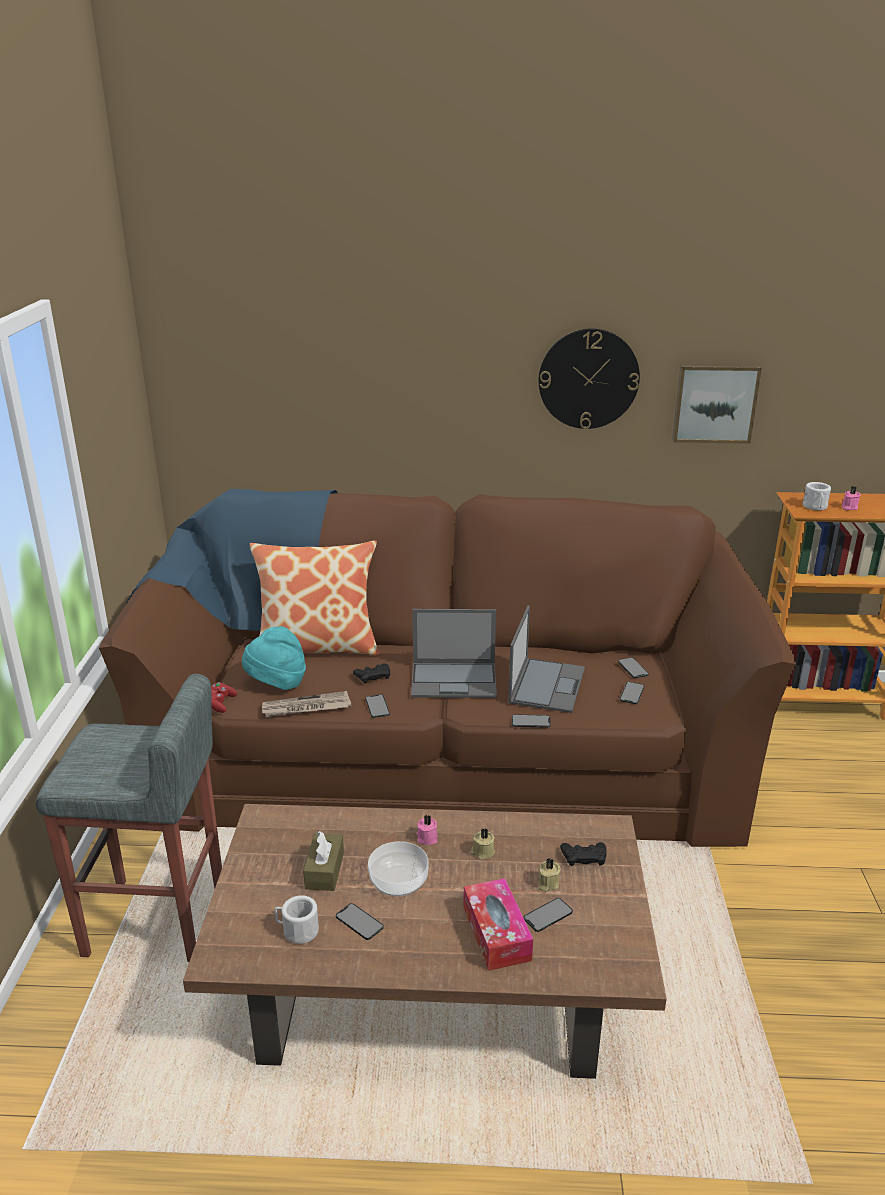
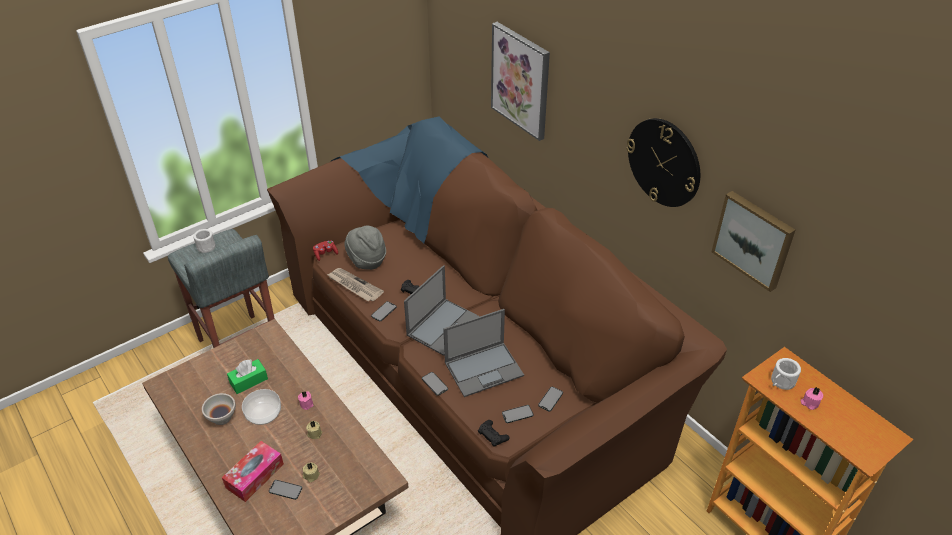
camera: 50 degrees right, 15 degrees up
turquoise hat [242,626,306,690] -> grey hat [344,226,386,270]
pillow [250,540,379,655] -> none
white mug [275,895,319,944] -> white mug moved to [193,229,215,253]
brown tissue box [303,831,344,891] -> green tissue box [227,359,268,394]
phone [336,903,384,940] -> white bowl [202,393,236,425]
laptop [411,609,497,698] -> laptop turned 105 degrees counterclockwise [404,265,480,356]
black game controller [560,842,606,866] -> black game controller moved to [478,420,510,447]
none -> picture [491,22,550,141]

